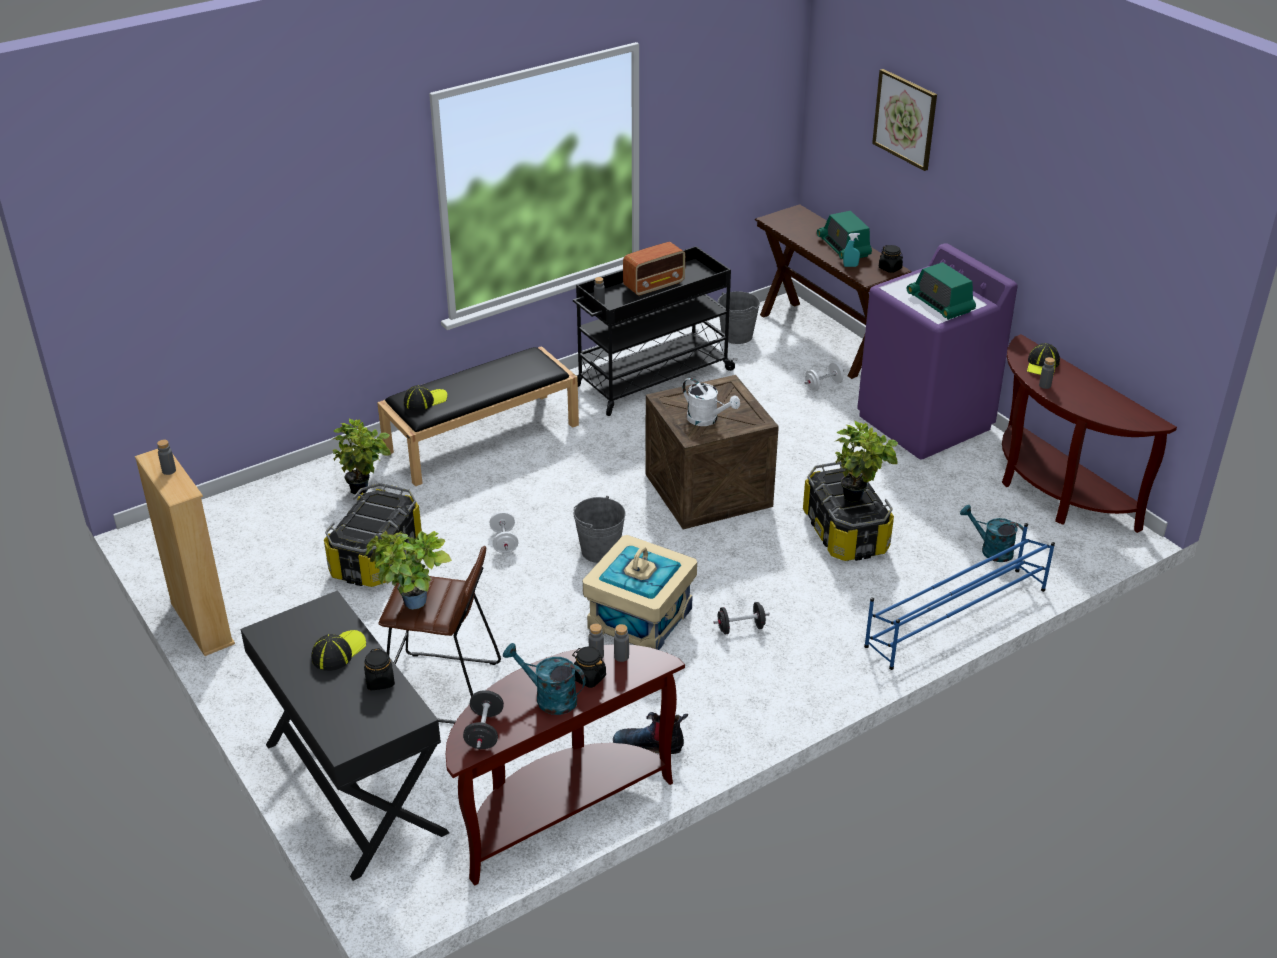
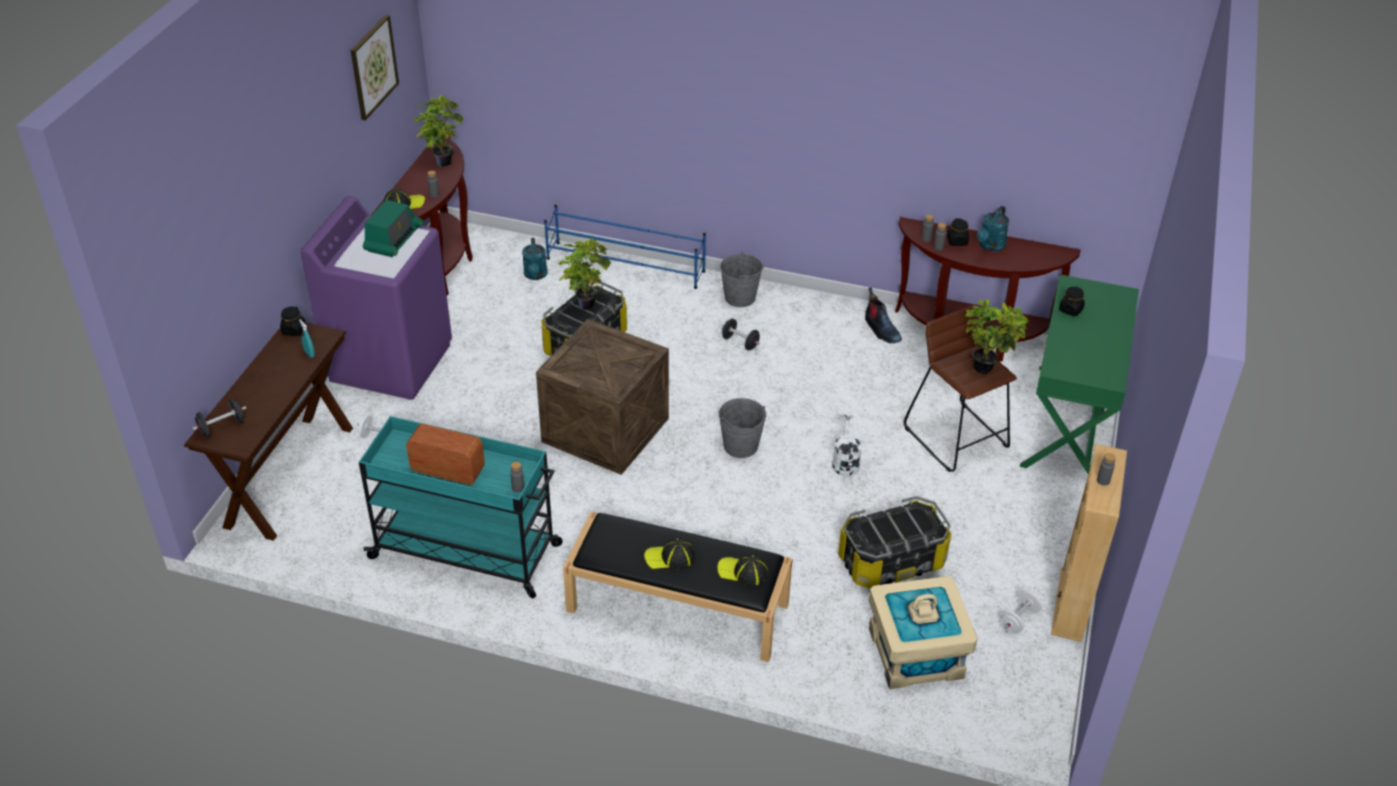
camera: 130 degrees left, 5 degrees up
black desk [240,590,449,881] -> green desk [1020,274,1139,474]
cap [311,630,366,671] -> cap moved to [644,538,695,569]
potted plant [332,419,391,494] -> potted plant moved to [413,95,463,167]
black dumbbell [463,690,504,749] -> black dumbbell moved to [192,399,247,438]
white dumbbell [490,511,518,553] -> white dumbbell moved to [999,590,1042,634]
turquoise watering can [503,643,586,715] -> turquoise watering can turned 45 degrees clockwise [977,206,1009,252]
black cart [573,246,737,416] -> turquoise cart [359,416,563,598]
beige storage box [583,535,697,650] -> beige storage box moved to [869,576,978,689]
white watering can [682,377,740,426] -> white watering can moved to [832,413,862,476]
grey bucket [717,291,760,344] -> grey bucket moved to [720,252,764,307]
radio [817,211,872,259] -> none
picture [872,69,937,171] -> picture moved to [351,15,399,121]

